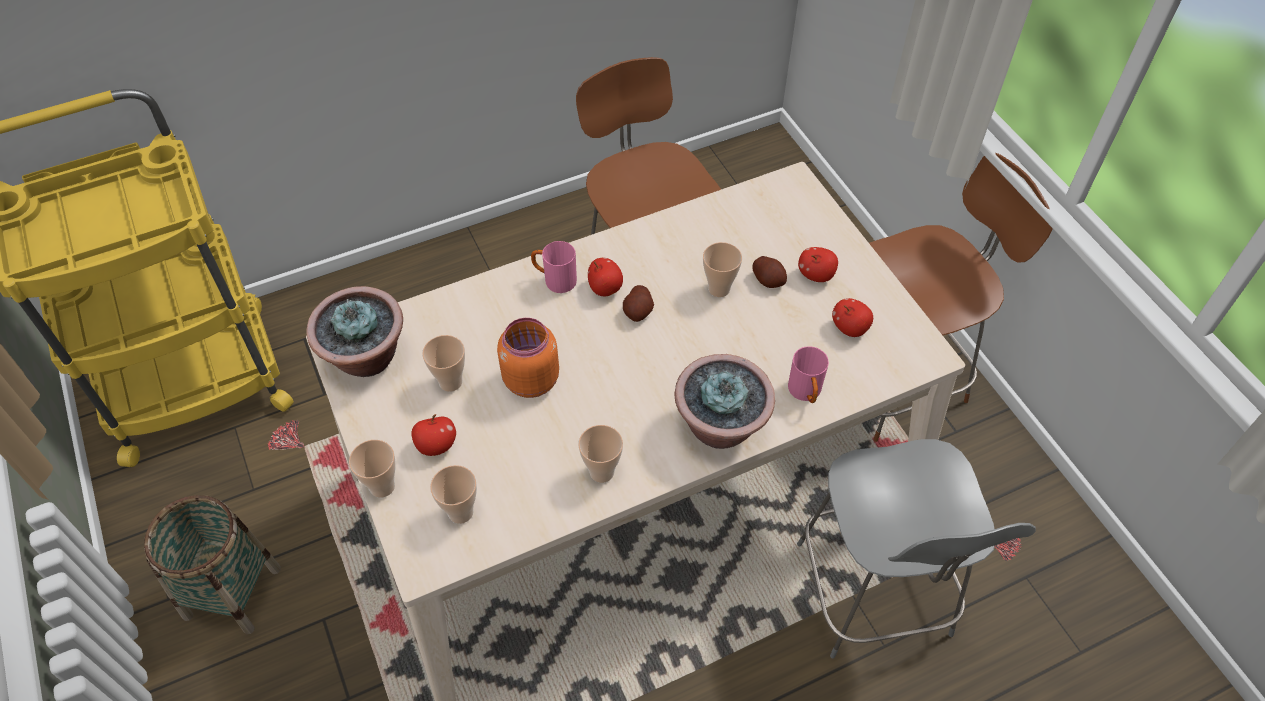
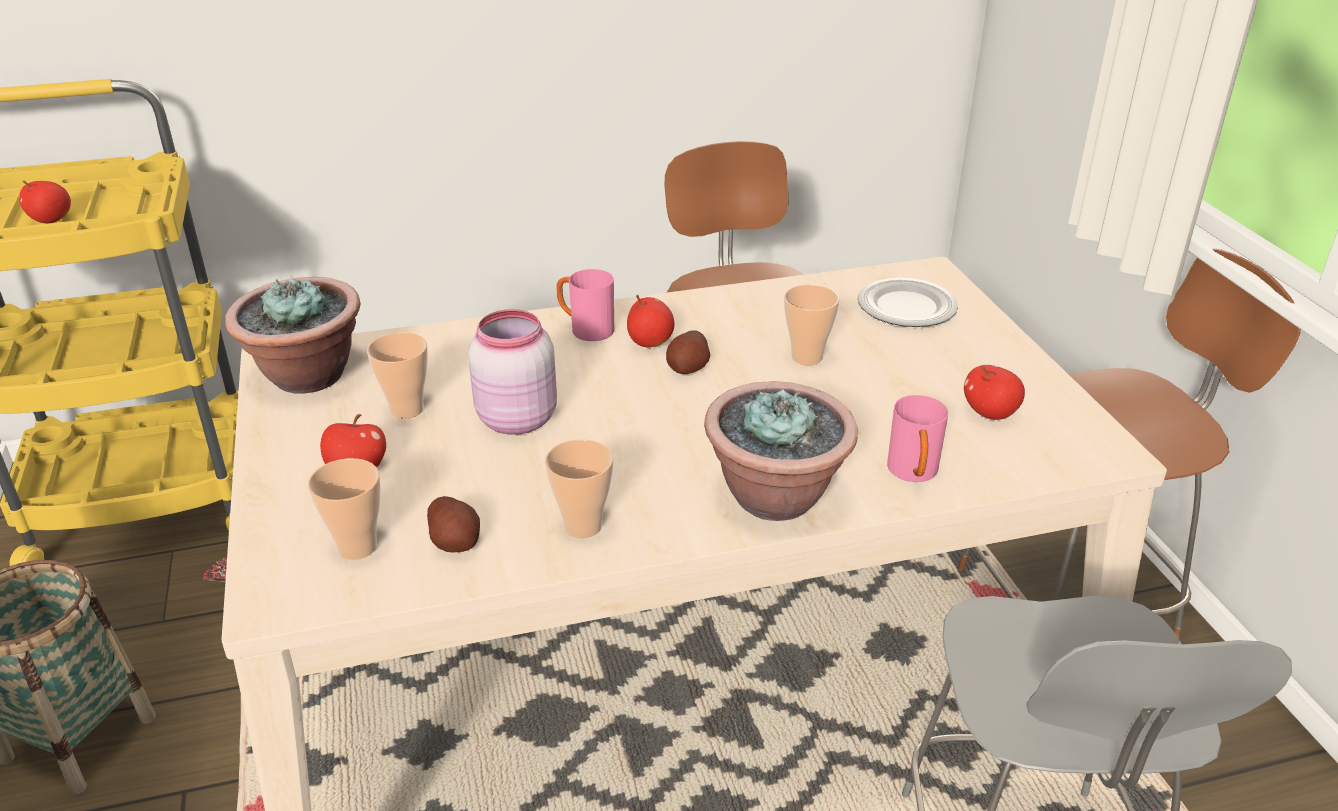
camera: 10 degrees right, 20 degrees down
cup [349,440,396,498] -> none
orange jar [497,318,559,398] -> pink jar [468,309,557,435]
potato [752,256,787,288] -> potato moved to [427,496,480,552]
apple [798,247,838,282] -> apple moved to [19,181,71,223]
none -> plate [858,278,958,327]

